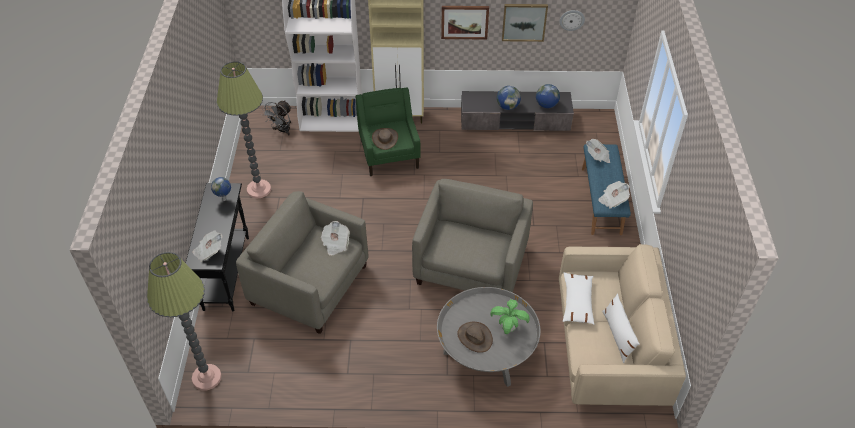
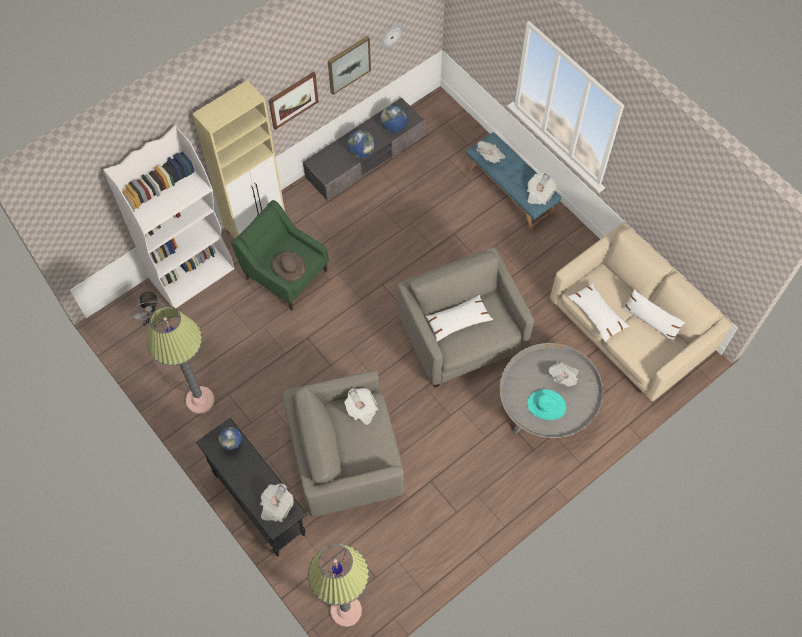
camera: 40 degrees left, 15 degrees up
brown hat [457,322,493,353] -> turquoise hat [527,389,566,420]
potted plant [490,299,530,334] -> newspaper [549,362,579,386]
none -> white pillow [425,295,493,341]

